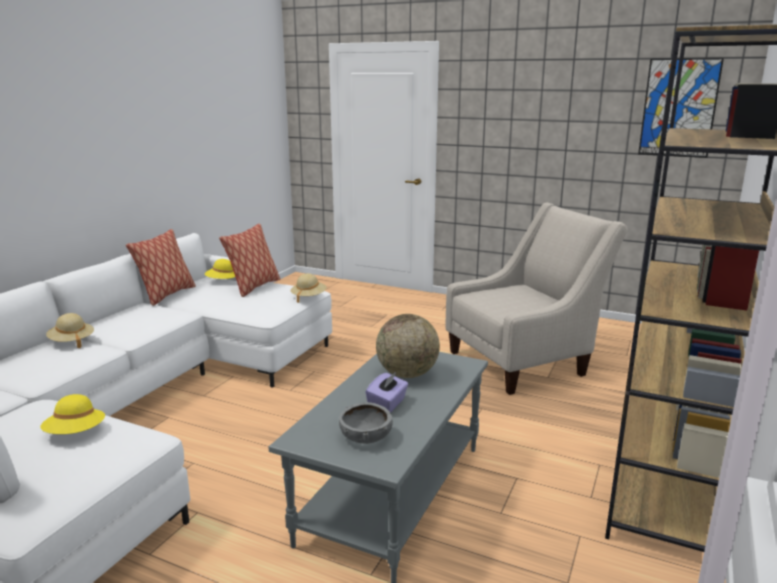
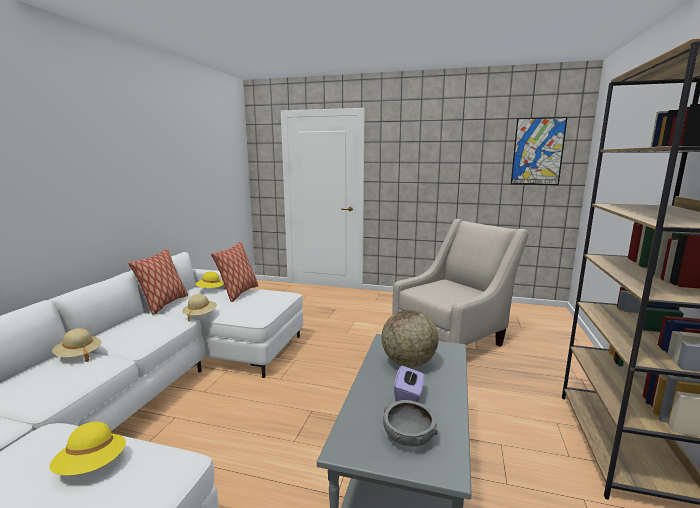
camera: 10 degrees left, 5 degrees down
beige hat [290,273,327,303] -> beige hat moved to [183,294,217,322]

